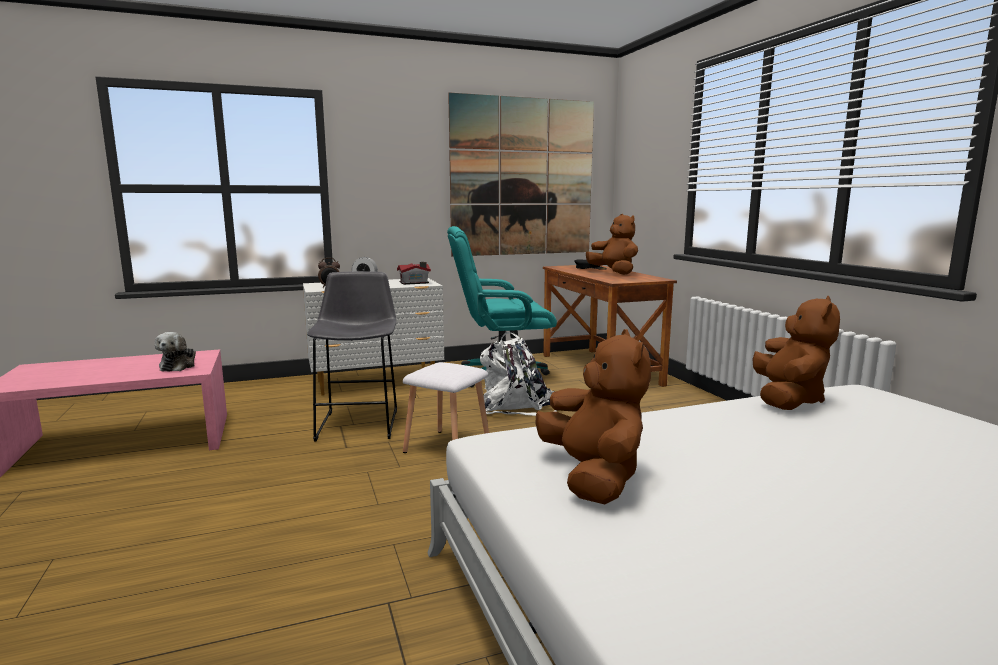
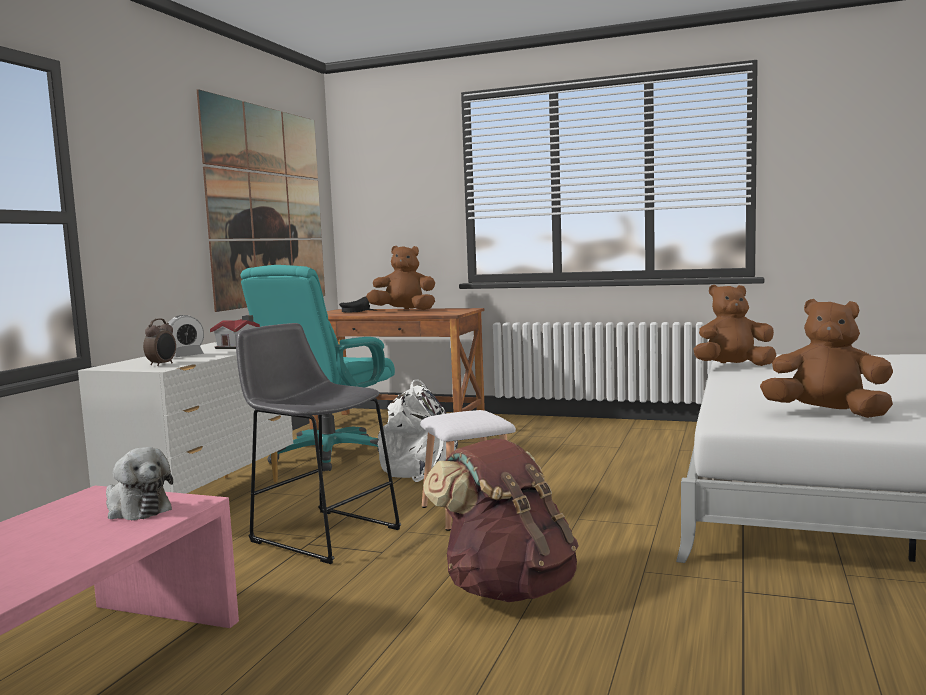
camera: 50 degrees left, 5 degrees down
brown plush toy [752,296,840,410] -> brown plush toy turned 60 degrees counterclockwise [694,285,776,366]
none -> brown backpack [423,438,579,602]

